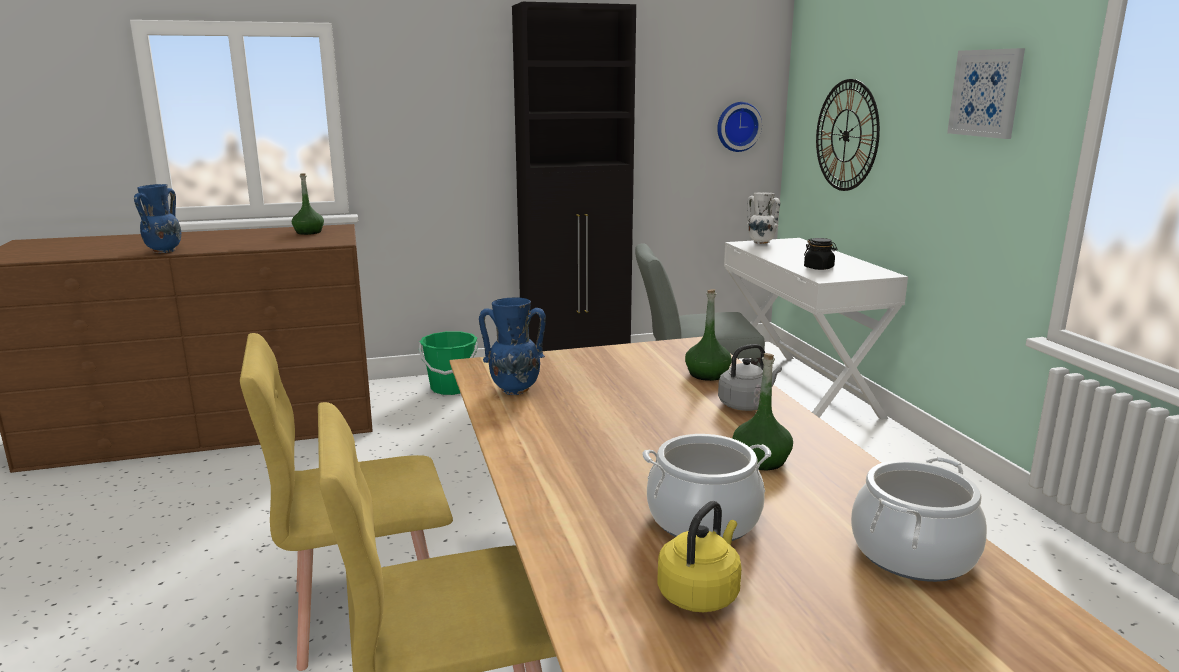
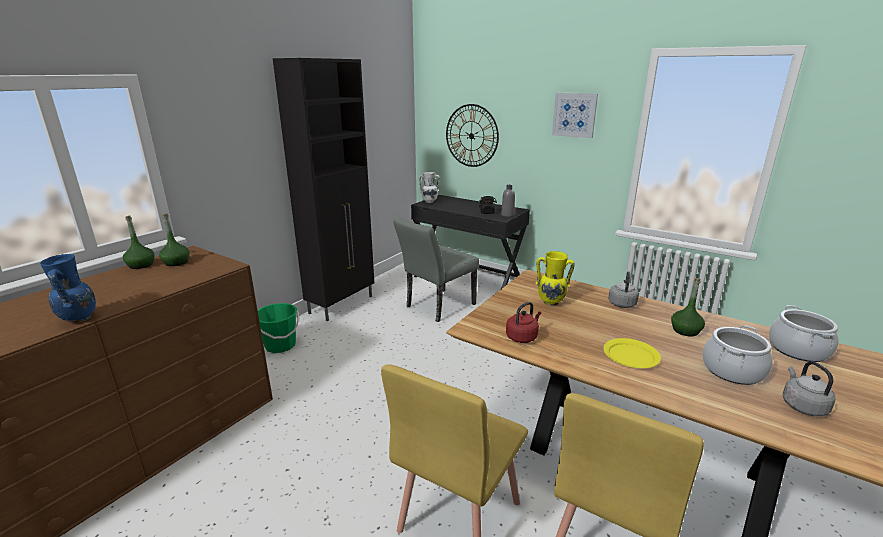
camera: 40 degrees left, 5 degrees up
blue vase [479,297,546,395] -> red kettle [506,302,541,343]
yellow kettle [657,501,741,612] -> grey kettle [783,361,835,416]
green bottle [685,289,732,381] -> green bottle moved to [123,215,154,269]
wall clock [717,102,762,152] -> none
white desk [724,238,908,420] -> black desk [411,195,530,289]
none -> grey bottle [501,185,515,217]
none -> yellow vase [536,251,575,305]
none -> yellow plate [603,338,661,368]

